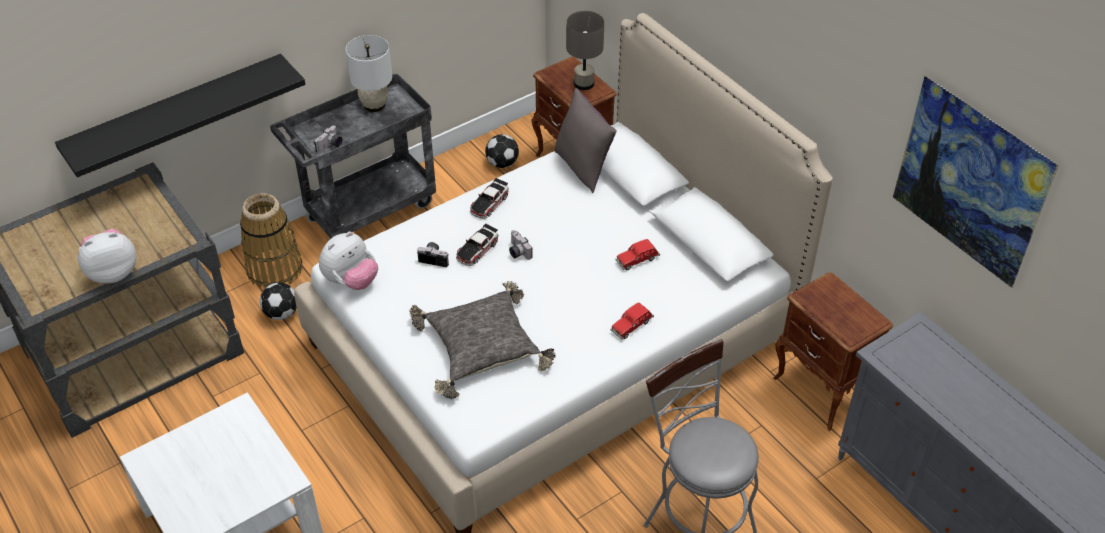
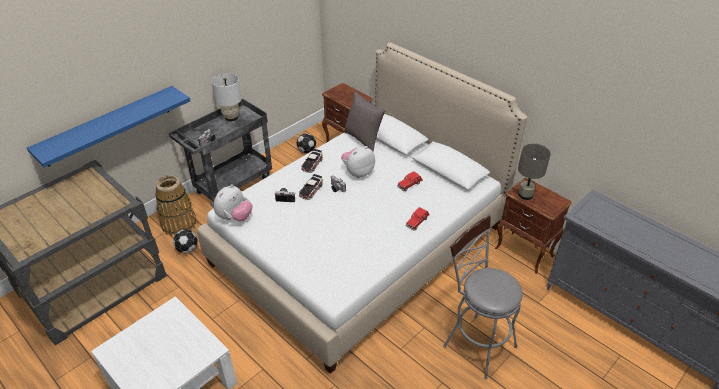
camera: 10 degrees left, 5 degrees down
black shelf [55,54,306,177] -> blue shelf [27,86,190,167]
plush toy [78,229,137,284] -> plush toy moved to [341,146,375,178]
pillow [409,281,556,399] -> none
grey table lamp [566,11,604,90] -> grey table lamp moved to [518,143,551,200]
picture [893,76,1059,288] -> none

